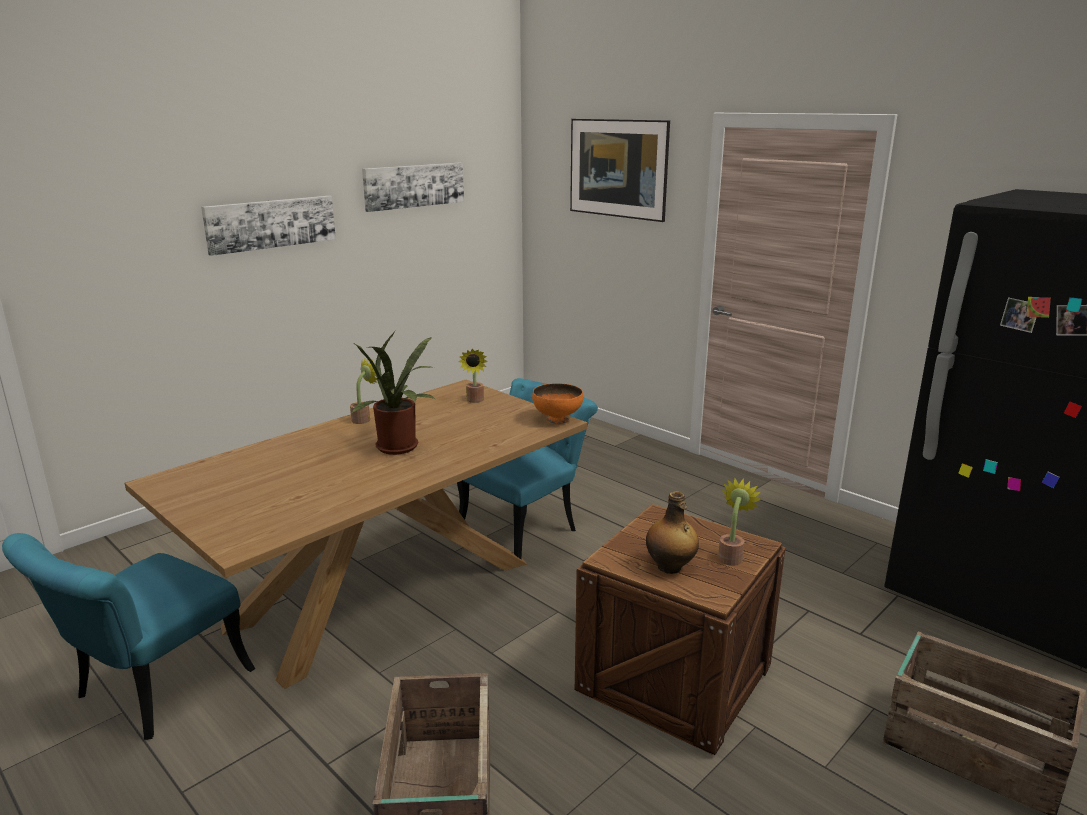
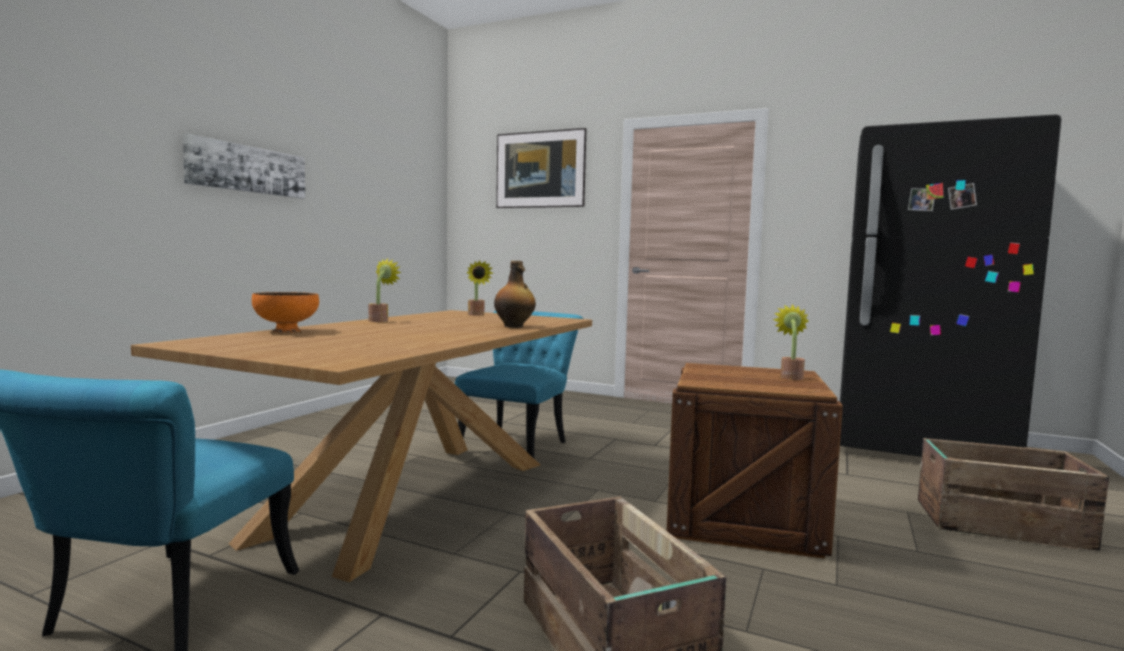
camera: 20 degrees left, 15 degrees down
potted plant [351,333,436,455] -> none
picture [362,163,464,212] -> none
orange bowl [532,383,583,424] -> orange bowl moved to [252,292,319,333]
bottle [646,491,699,574] -> bottle moved to [494,261,536,328]

